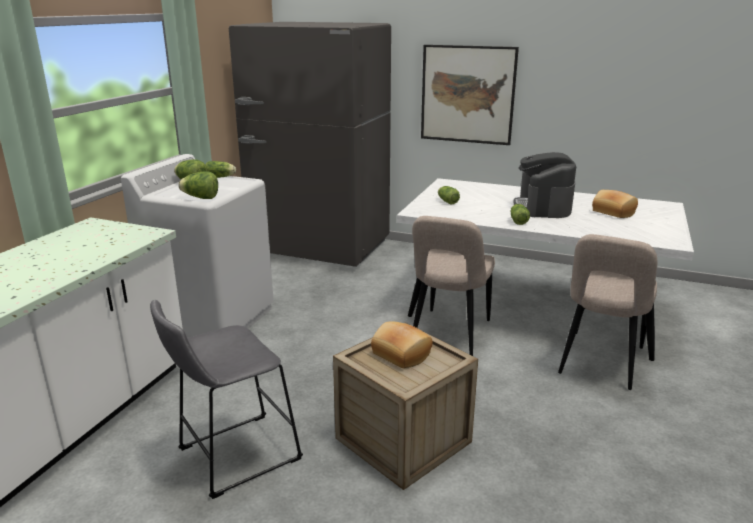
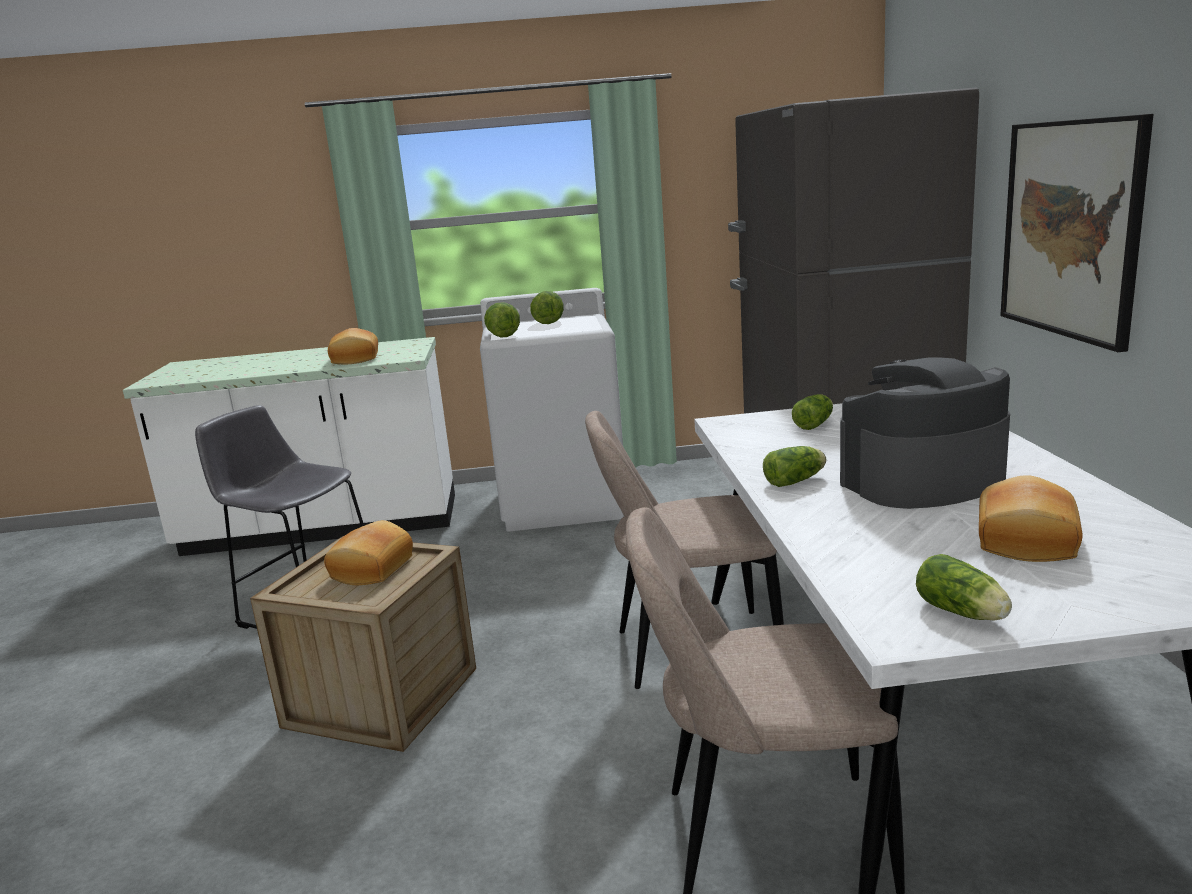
camera: 65 degrees right, 5 degrees down
lettuce [206,161,236,178] -> lettuce moved to [916,554,1012,621]
none -> bread [328,328,378,364]

